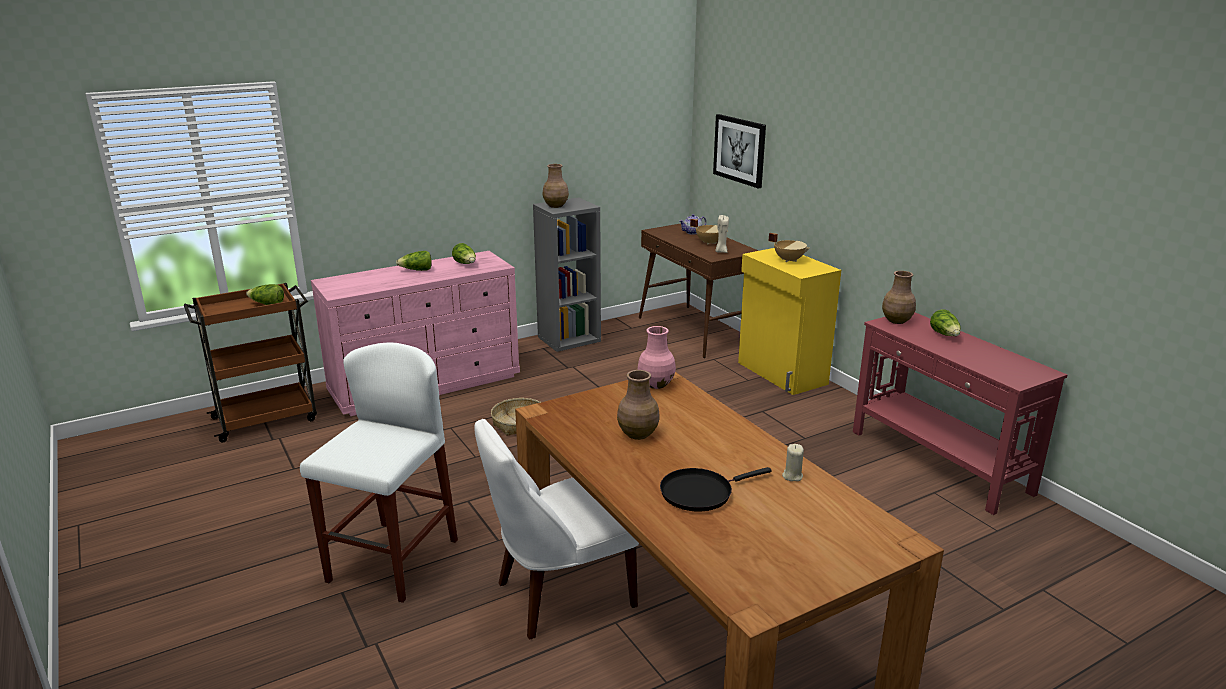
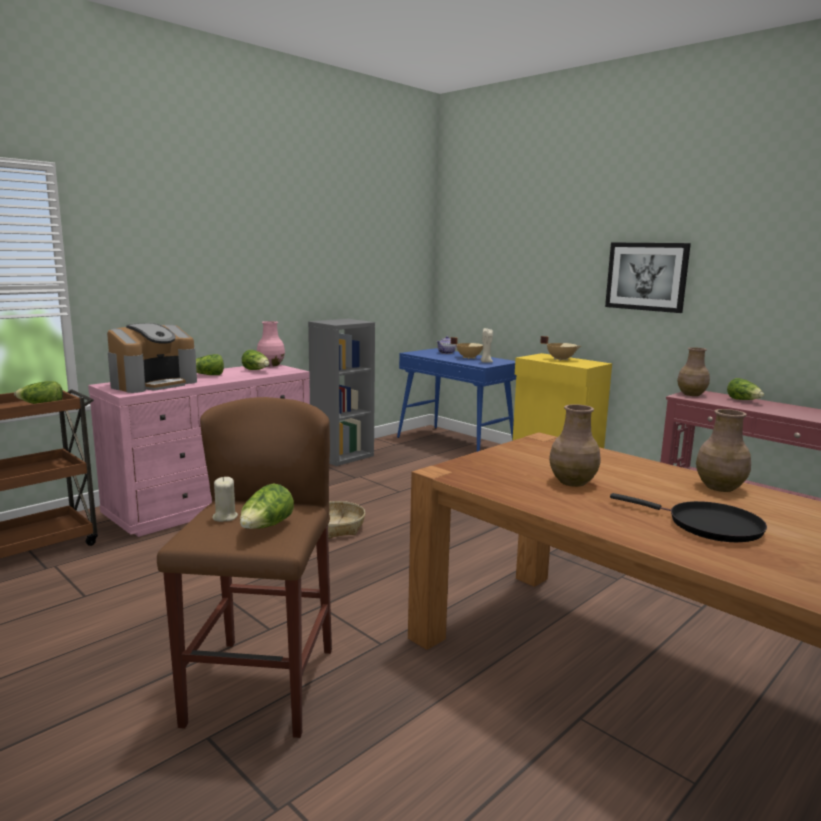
camera: 15 degrees left, 10 degrees down
white stool [300,342,458,603] -> brown stool [157,397,332,738]
white chair [474,419,639,640] -> none
brown vase [543,164,569,208] -> brown vase moved to [696,409,751,492]
pink vase [638,326,676,389] -> pink vase moved to [257,321,285,367]
brown console table [639,224,759,358] -> blue console table [397,348,516,452]
black frying pan [660,467,772,511] -> black frying pan turned 105 degrees counterclockwise [610,493,767,542]
picture [713,114,766,189] -> picture moved to [605,242,691,313]
beige candle [782,444,804,481] -> beige candle moved to [212,477,238,522]
none -> coffee machine [107,323,197,393]
none -> lettuce [240,483,294,529]

